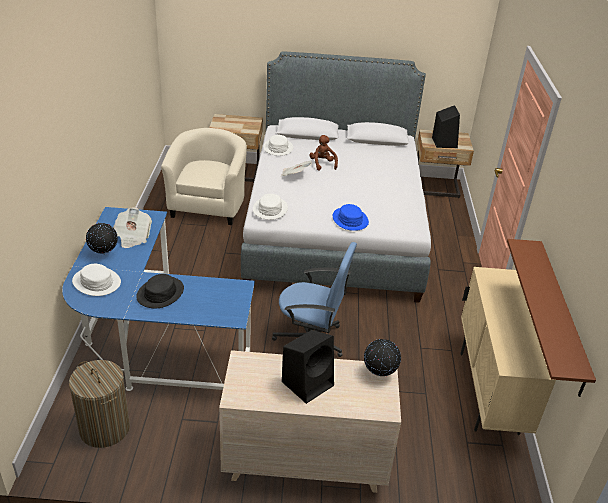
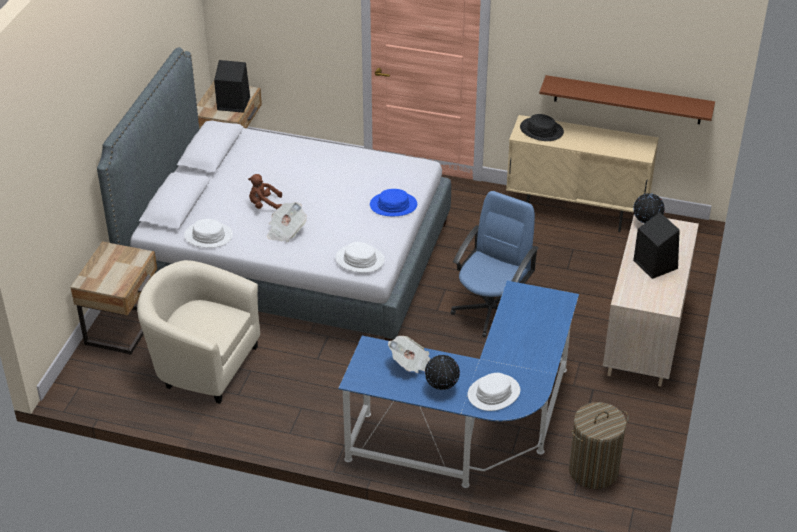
camera: 75 degrees left, 5 degrees up
black hat [136,274,184,308] -> black hat moved to [520,114,564,141]

